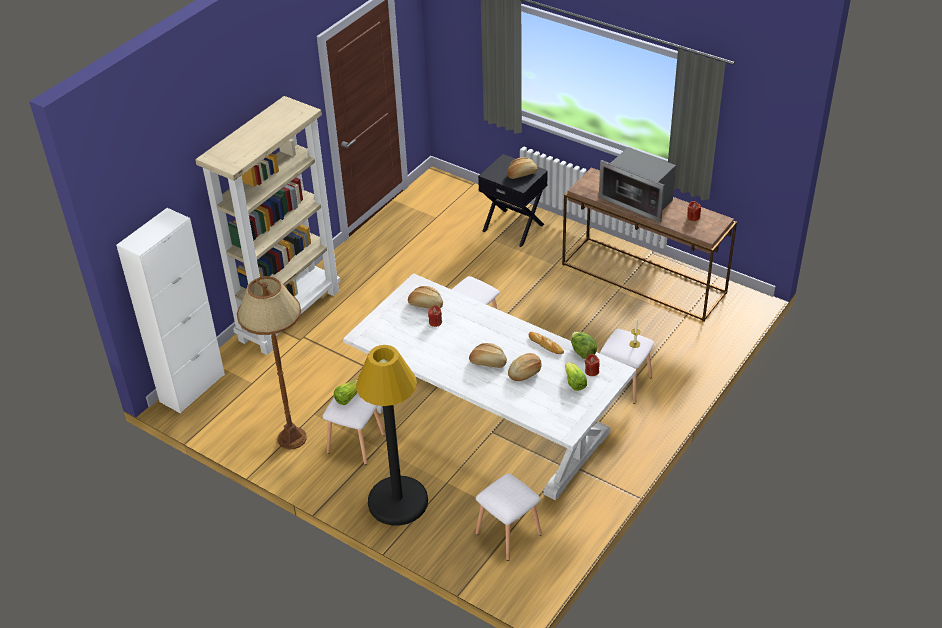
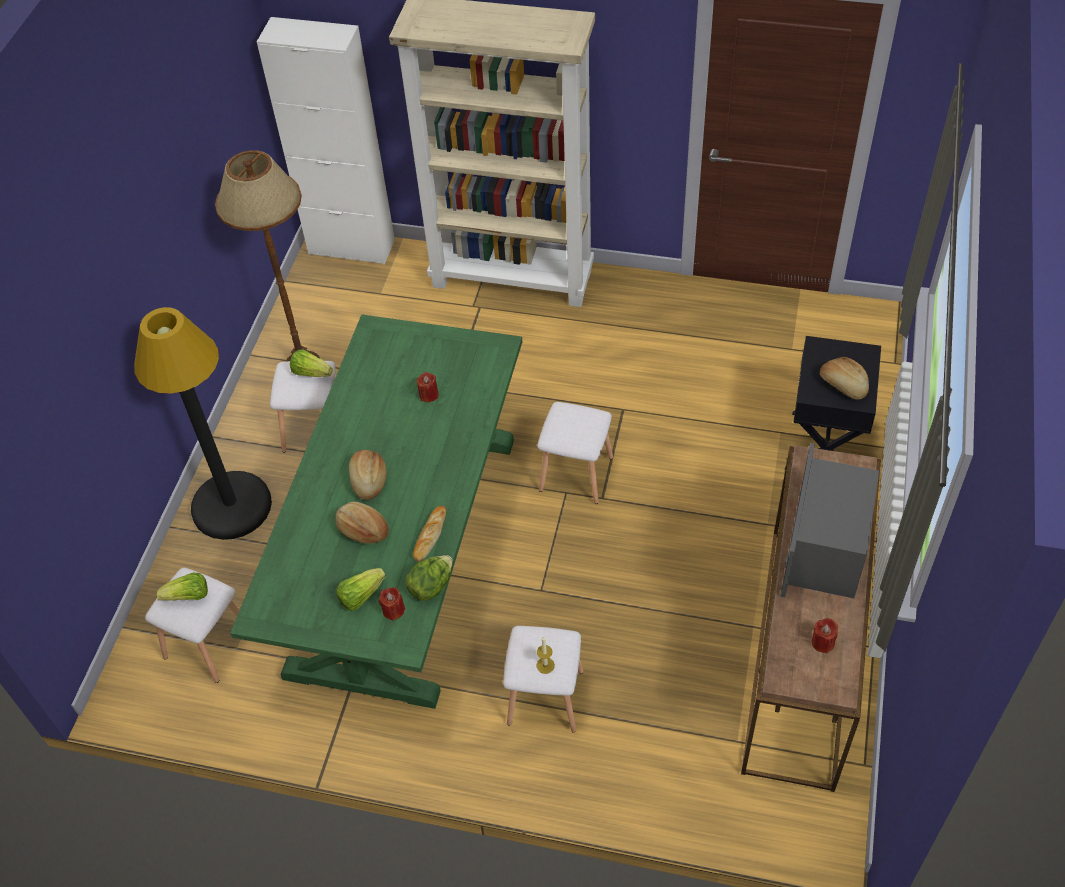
camera: 70 degrees right, 10 degrees up
white dining table [343,273,636,501] -> green dining table [230,315,522,709]
bread [408,286,443,309] -> none
none -> lettuce [156,572,208,601]

